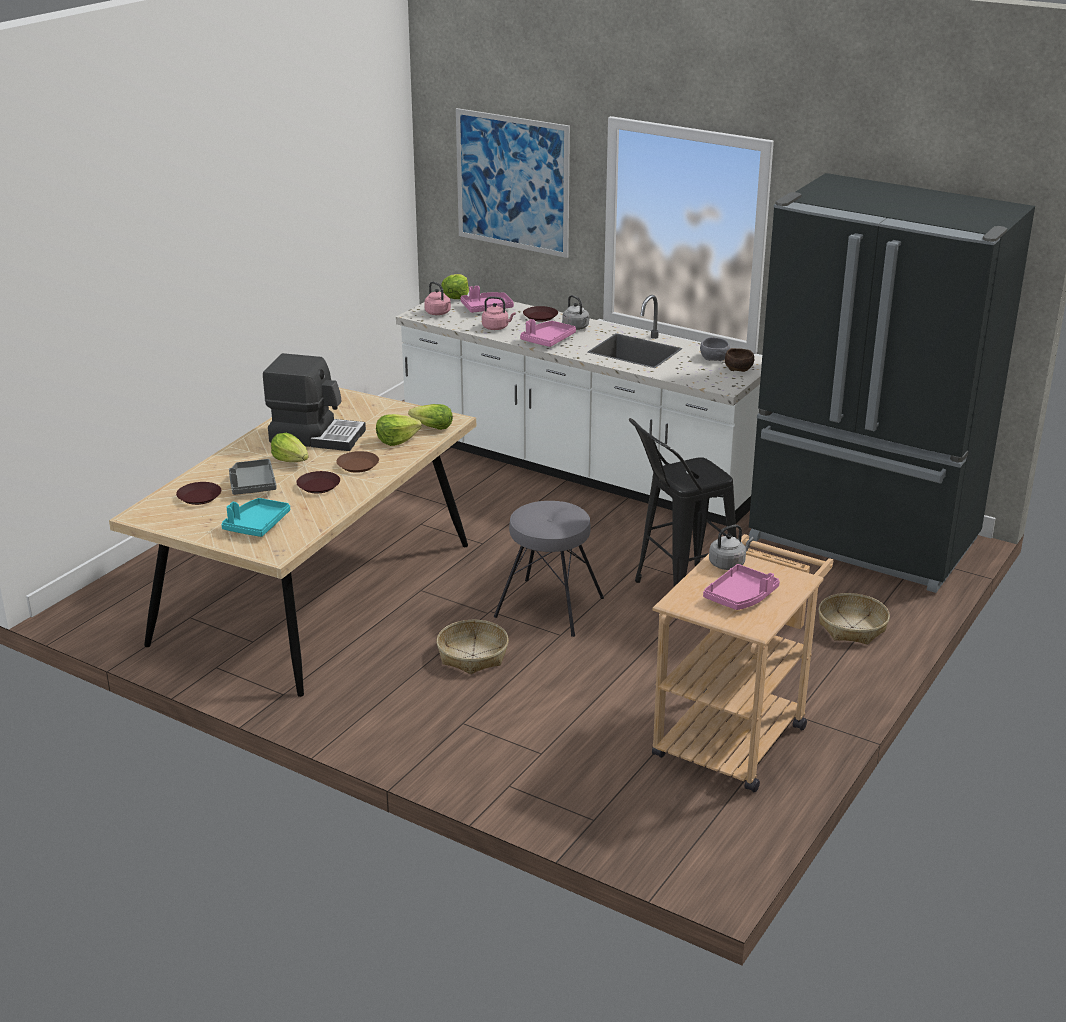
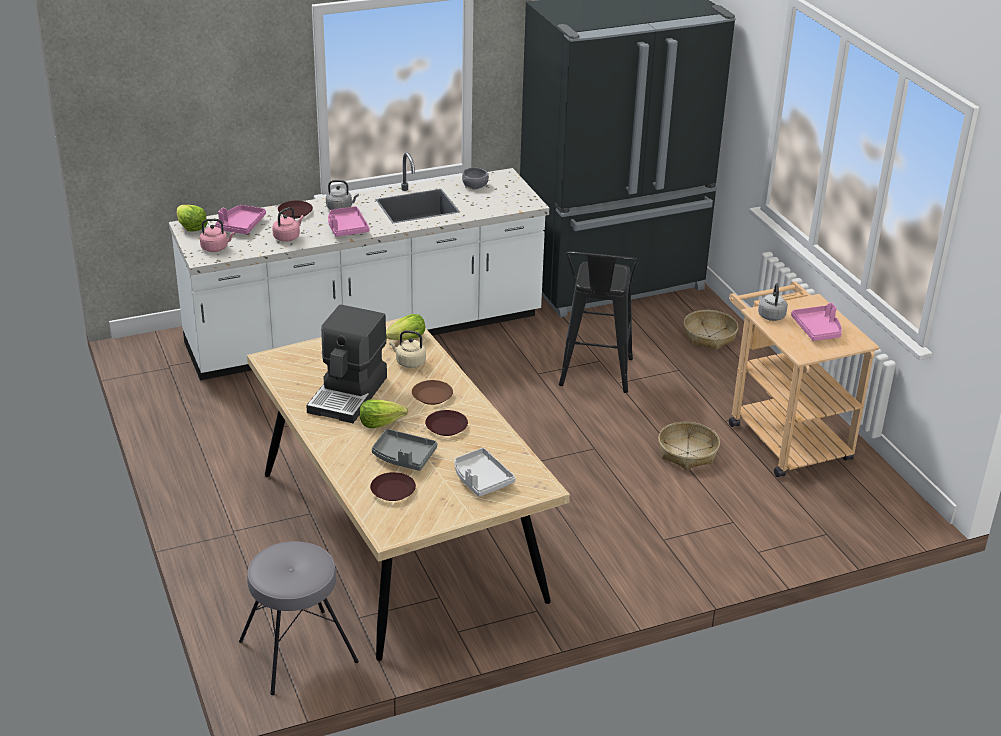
camera: 55 degrees left, 5 degrees up
turquoise tray [221,498,290,537] -> grey tray [454,448,516,497]
coffee machine [263,353,366,451] -> coffee machine turned 150 degrees clockwise [306,305,387,423]
lettuce [376,414,422,446] -> beige kettle [389,330,426,368]
basket [437,620,509,674] -> basket moved to [658,422,720,470]
picture [456,108,570,258] -> none
grey stool [494,501,604,637] -> grey stool moved to [239,541,359,695]
brown bowl [725,348,755,372] -> none

